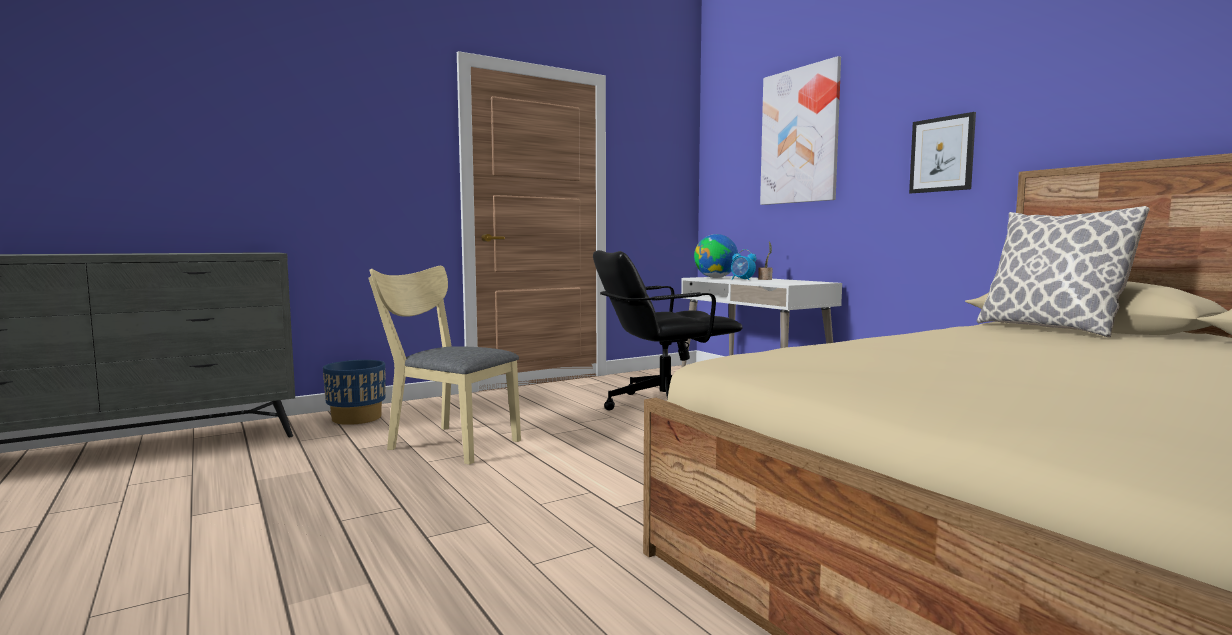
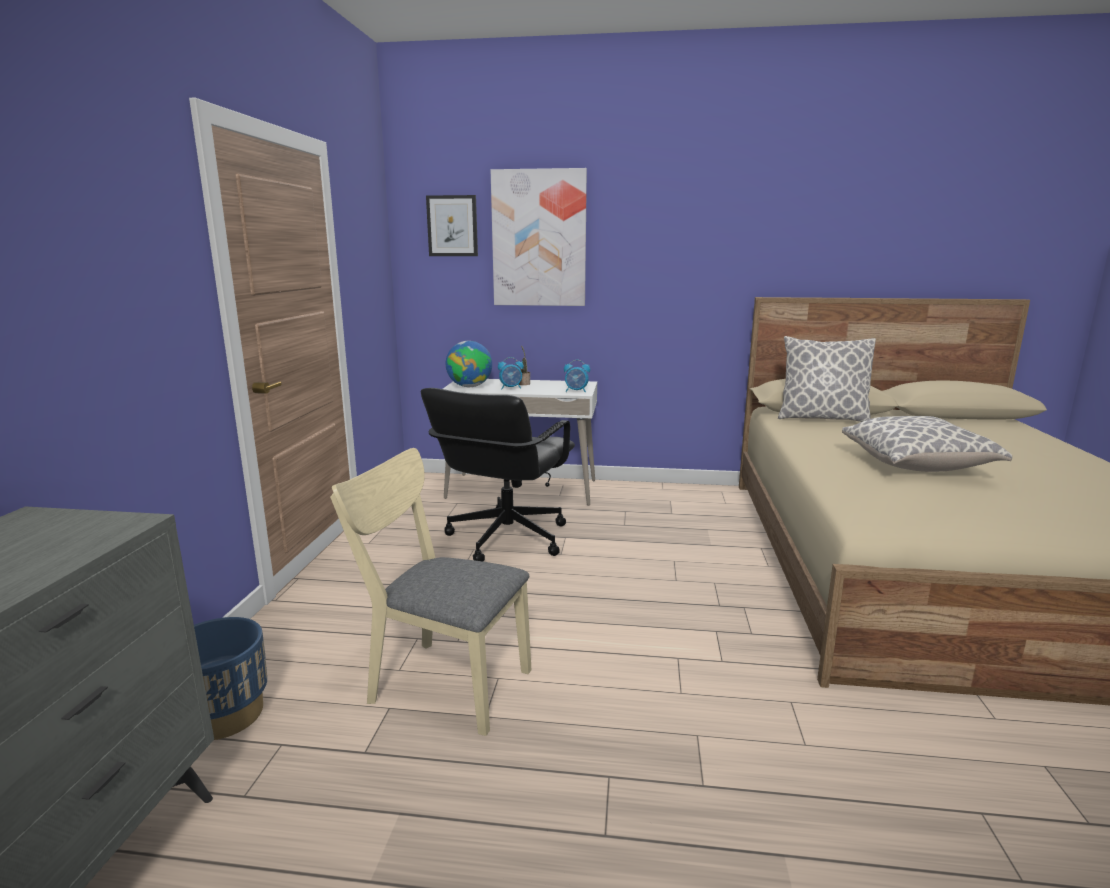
camera: 50 degrees left, 10 degrees up
beige chair [368,266,521,465] -> beige chair turned 45 degrees clockwise [330,448,531,736]
picture [909,112,976,193] -> picture moved to [426,195,478,256]
none -> alarm clock [564,359,590,393]
none -> pillow [842,416,1012,472]

